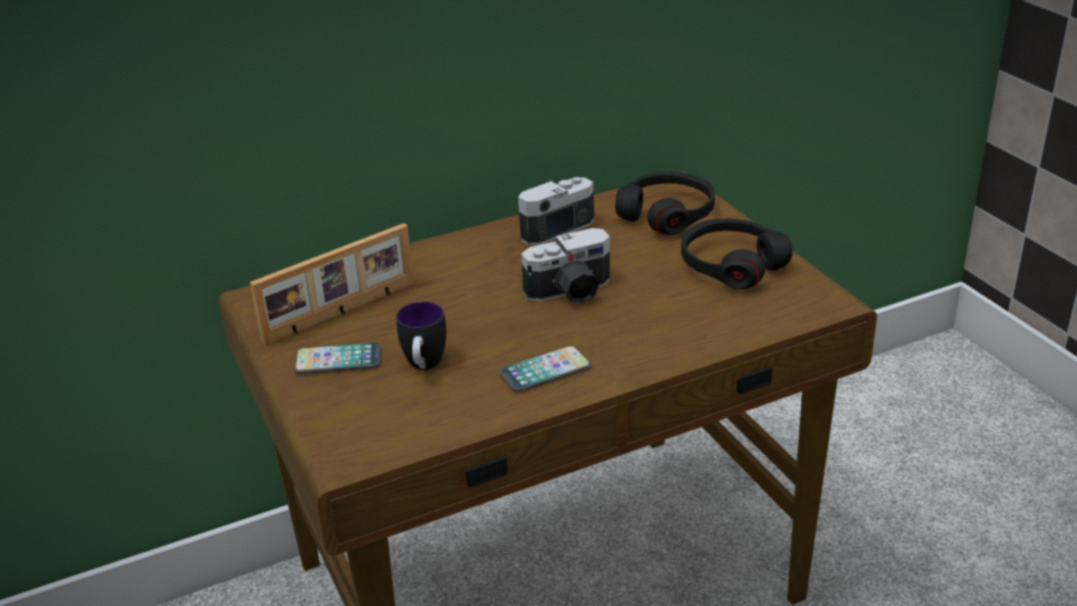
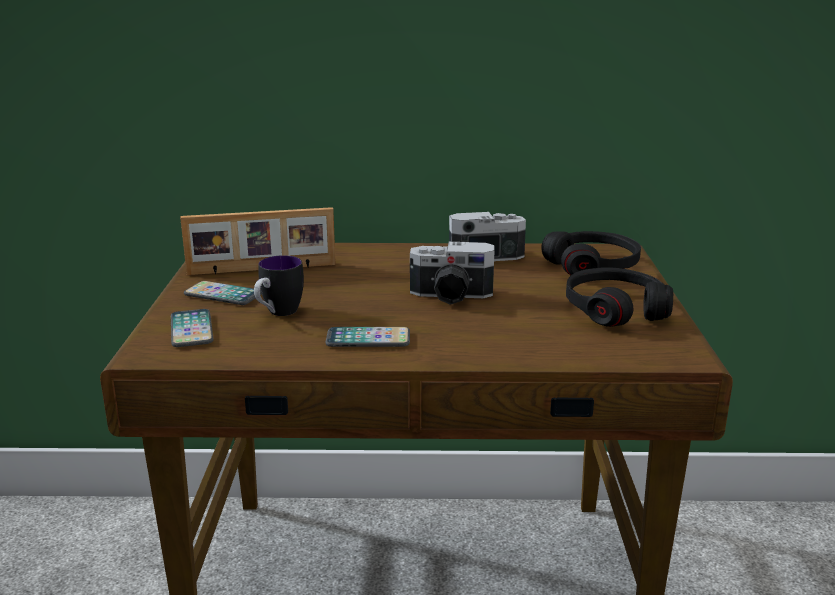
camera: 25 degrees right, 10 degrees down
none -> phone [171,309,214,347]

